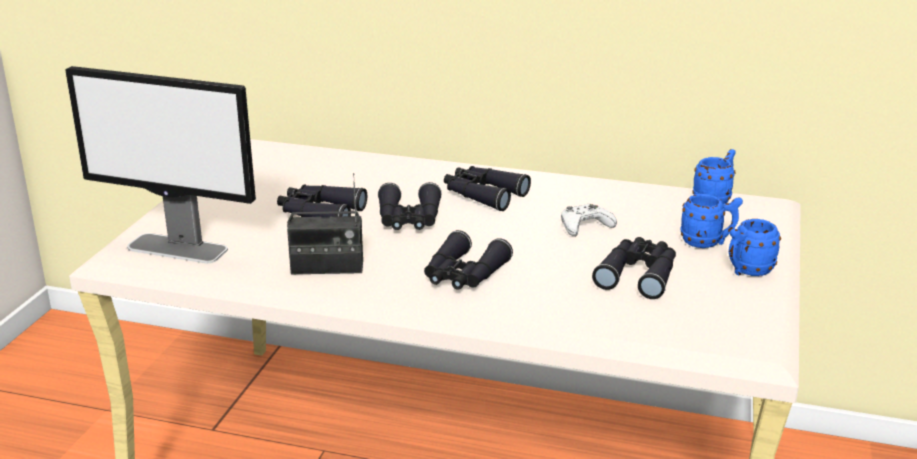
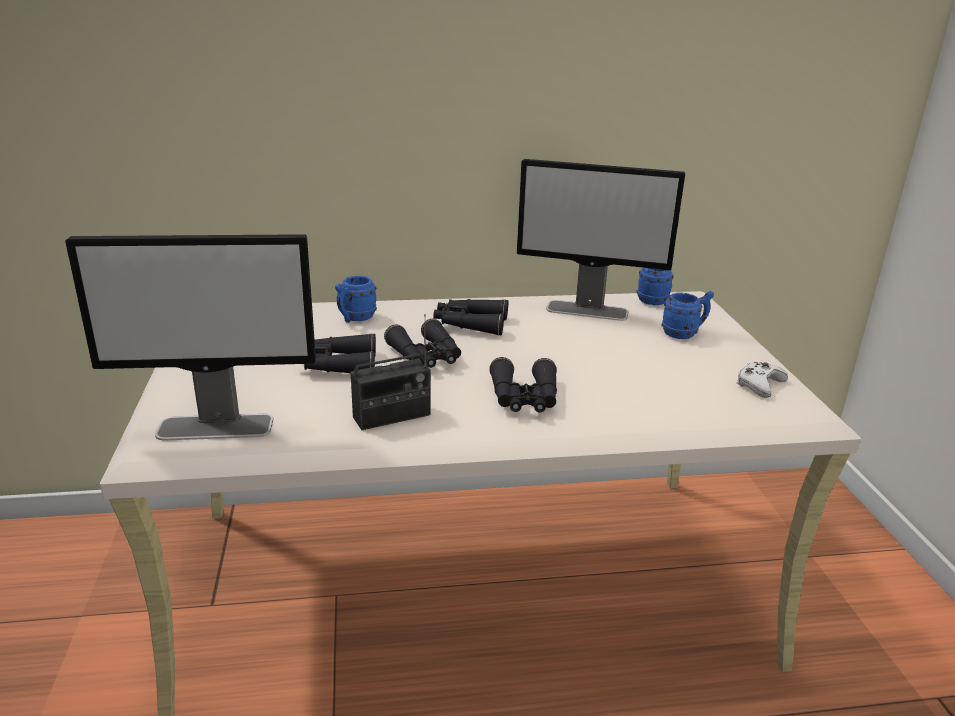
camera: 25 degrees left, 0 degrees up
white game controller [561,204,617,236] -> white game controller moved to [737,362,788,398]
black binoculars [592,237,676,299] -> none
blue mug [729,219,781,276] -> blue mug moved to [335,276,377,323]
none -> monitor [517,159,685,321]

